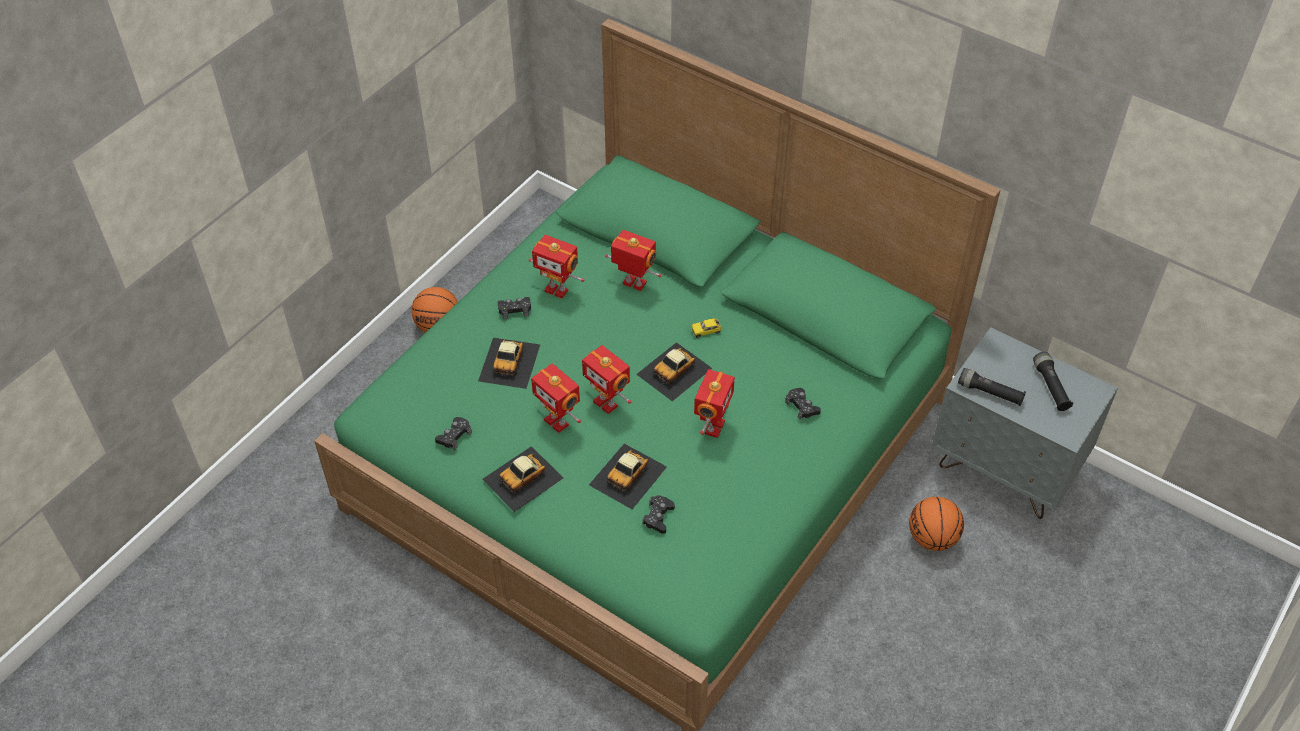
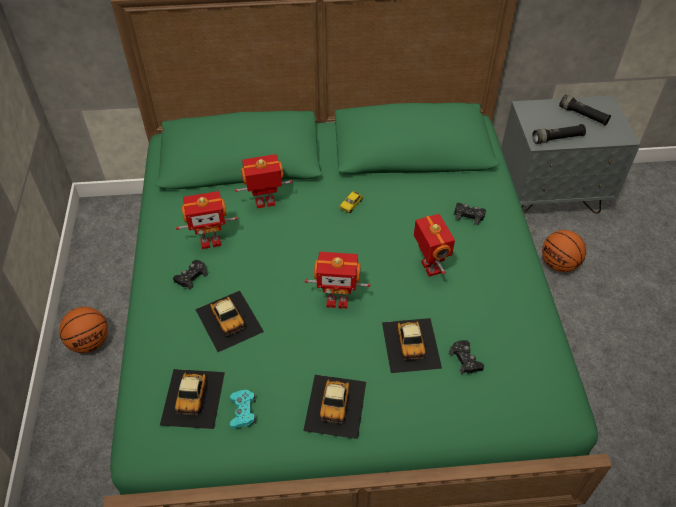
camera: 40 degrees left, 0 degrees up
black game controller [435,417,472,450] -> turquoise game controller [230,390,256,429]
toy robot [531,364,581,433] -> none
toy car [636,342,712,401] -> toy car moved to [160,369,225,429]

